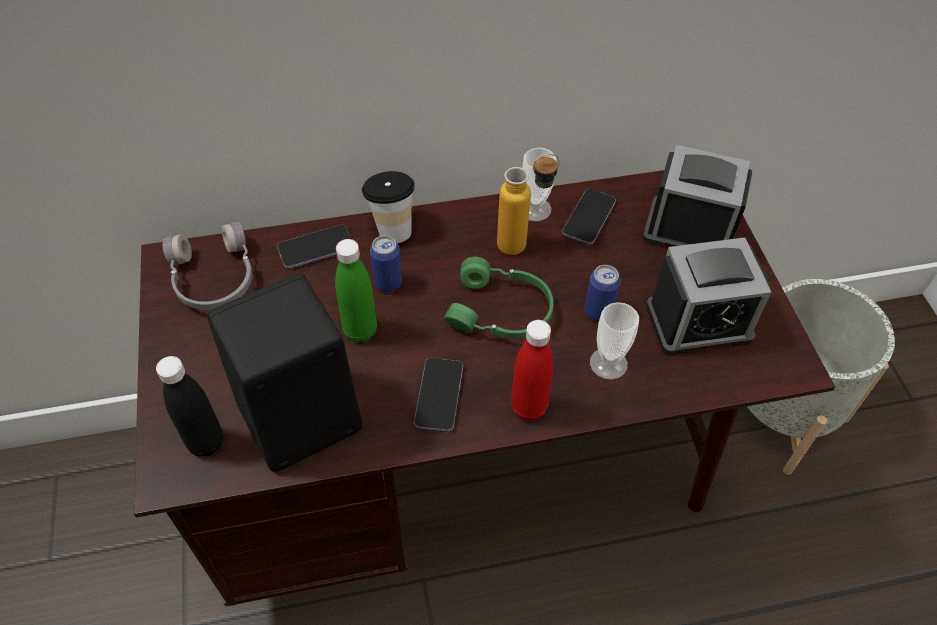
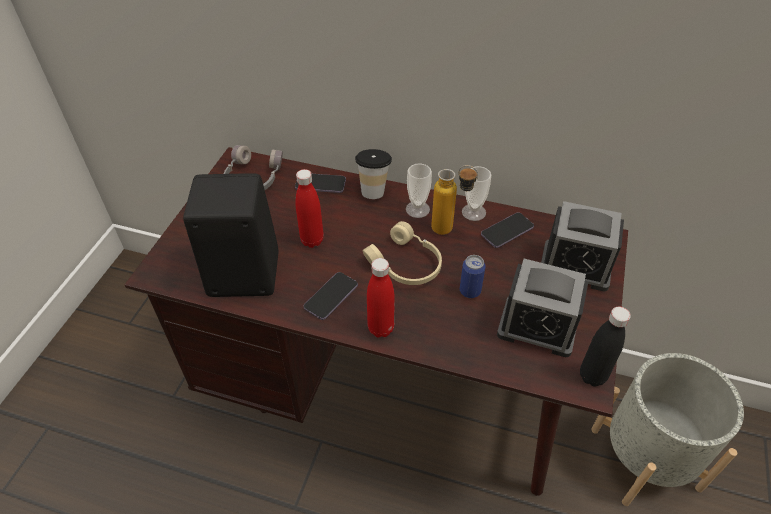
camera: 30 degrees right, 5 degrees down
black bottle [156,356,224,457] -> black bottle moved to [580,307,631,387]
green bottle [335,239,377,342] -> red bottle [295,169,324,248]
can [370,235,402,292] -> none
green headphones [444,257,554,338] -> beige headphones [362,221,442,285]
cup [590,302,639,380] -> cup moved to [406,163,432,218]
alarm clock [642,145,752,247] -> alarm clock turned 150 degrees clockwise [541,201,624,291]

